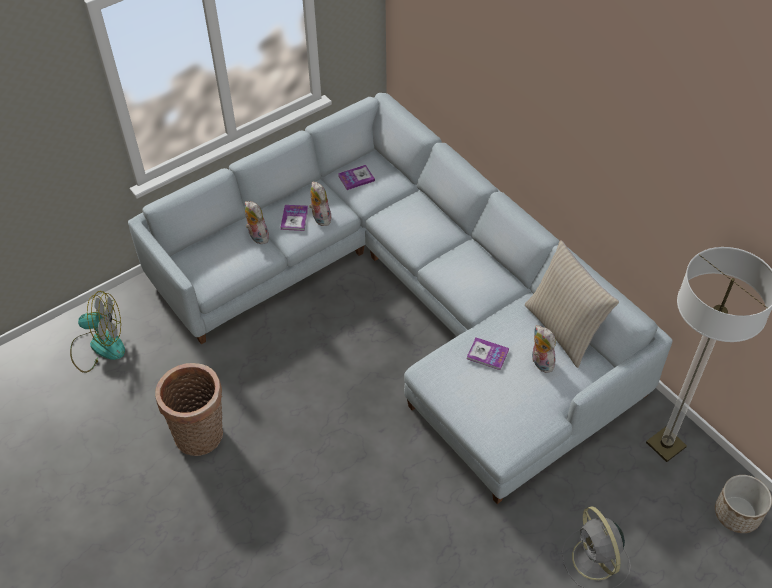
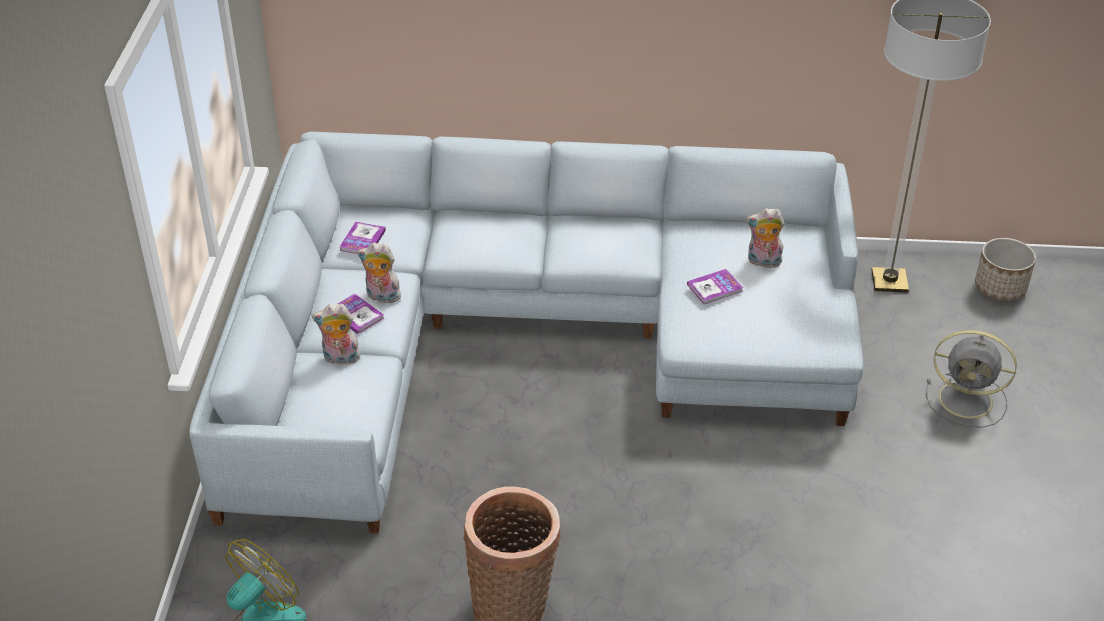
camera: 50 degrees left, 10 degrees down
beige pillow [525,240,619,368] -> none

